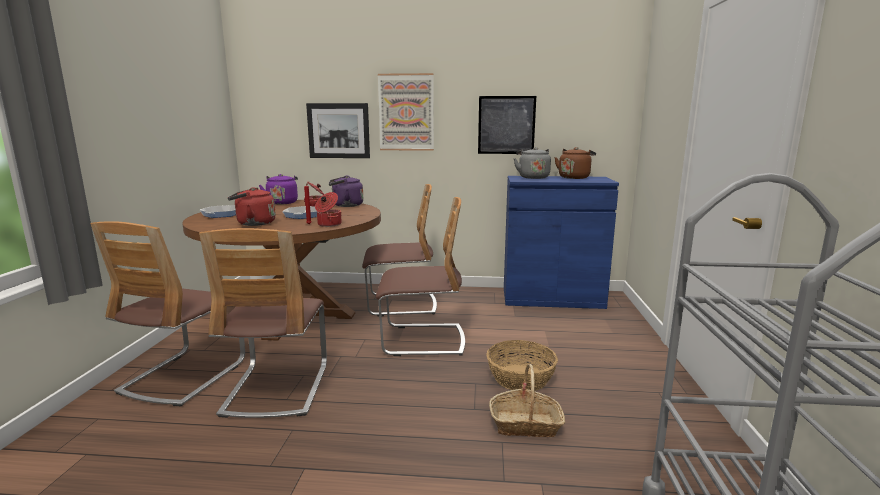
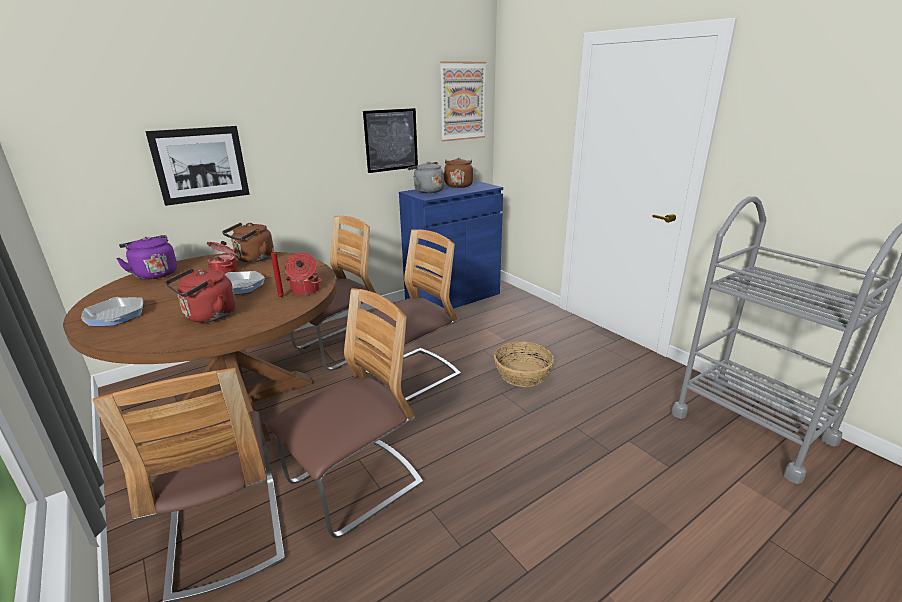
camera: 40 degrees left, 10 degrees up
chair [199,228,327,418] -> chair turned 90 degrees counterclockwise [270,288,423,538]
purple kettle [329,175,363,207] -> brown kettle [222,223,274,262]
picture [378,73,434,151] -> picture moved to [440,61,486,141]
basket [489,364,566,437] -> none

